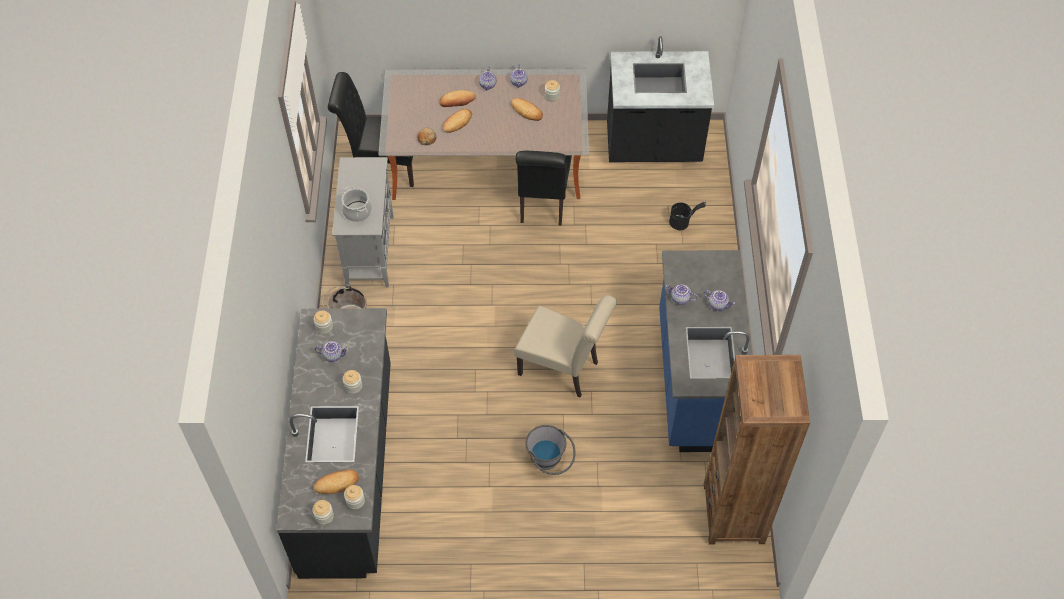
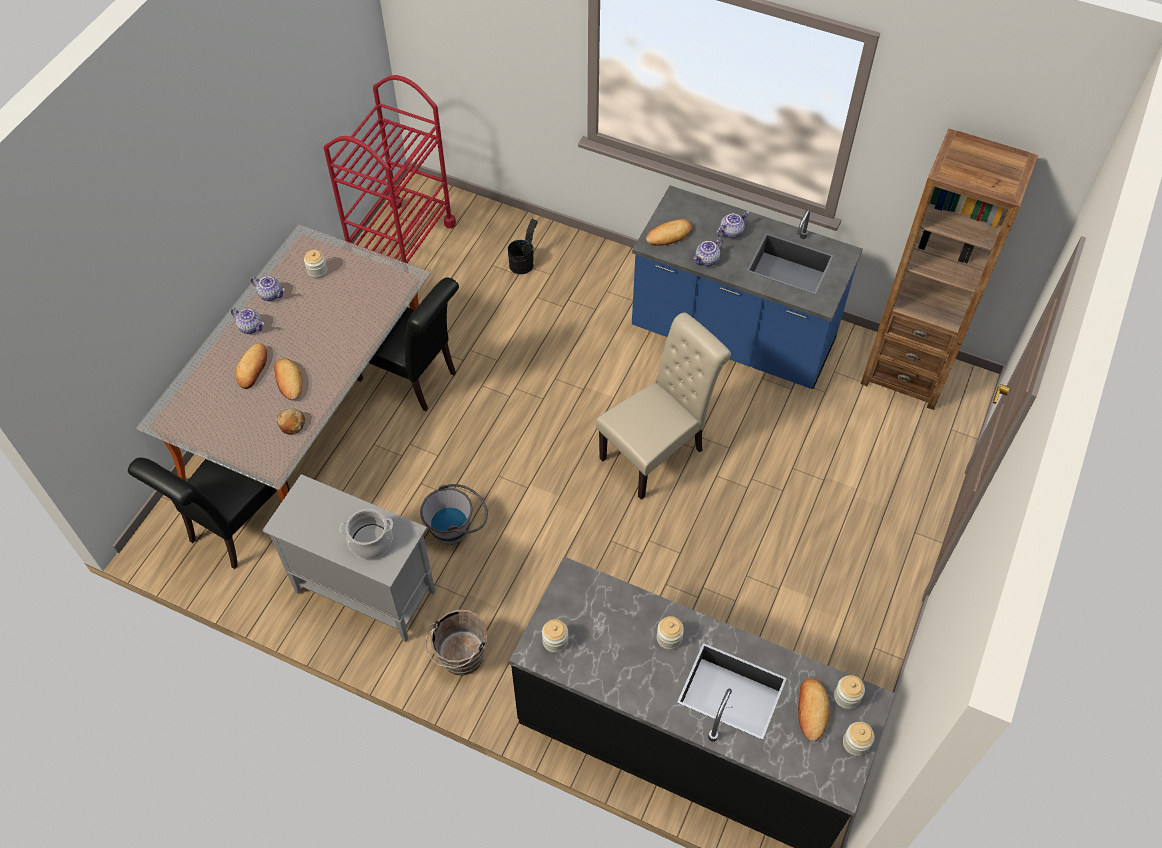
camera: 65 degrees left, 0 degrees up
teapot [315,341,348,362] -> none
bread [511,98,543,121] -> bread moved to [646,219,692,246]
grey bucket [525,425,576,475] -> grey bucket moved to [420,484,488,545]
black counter [607,36,714,162] -> red cart [324,75,456,263]

